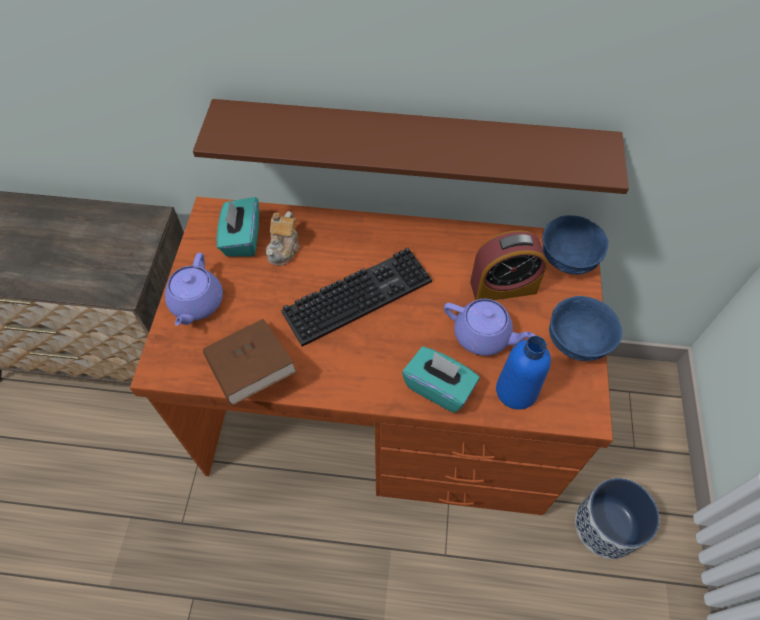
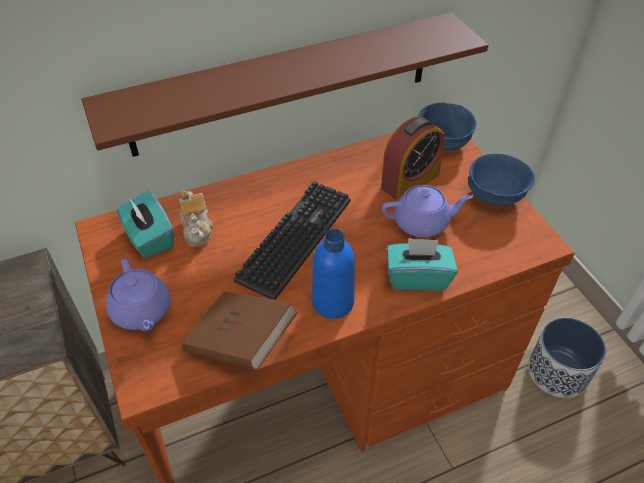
camera: 30 degrees left, 10 degrees down
blue bottle [496,336,551,410] -> blue bottle moved to [312,229,355,319]

